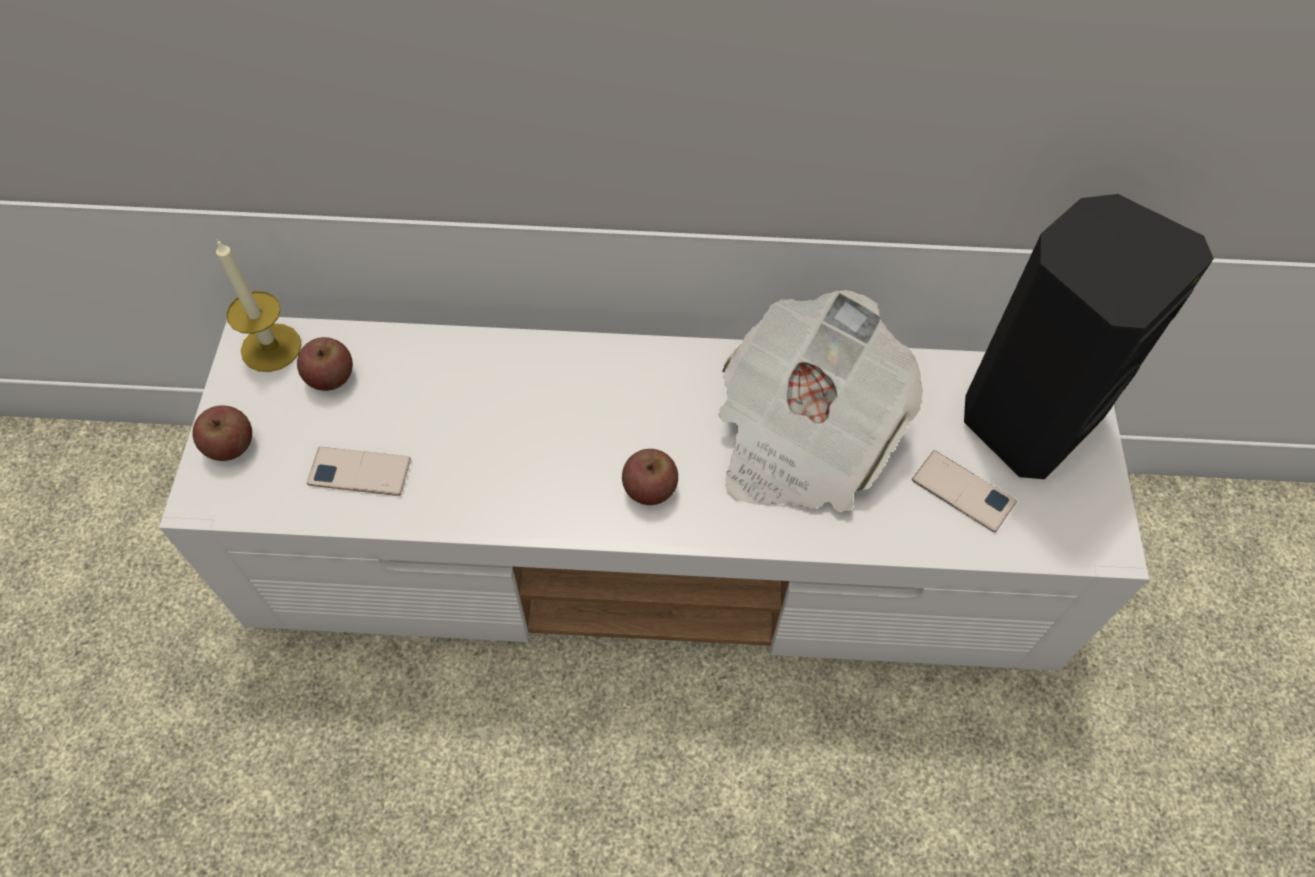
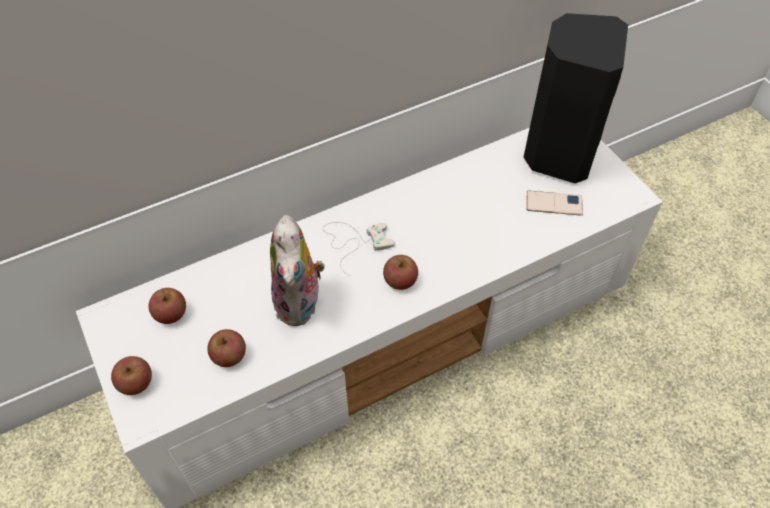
camera: 30 degrees left, 5 degrees down
candle [216,239,301,372] -> none
phone [307,447,411,496] -> apple [207,329,246,367]
newspaper [718,290,923,512] -> none
none -> plush toy [270,215,325,326]
none -> white game controller [323,222,395,276]

